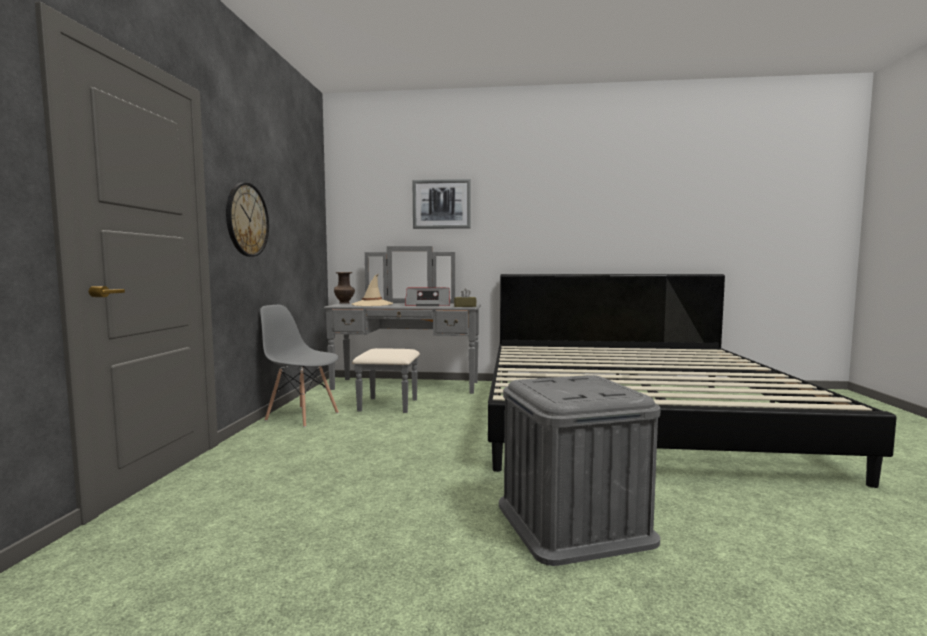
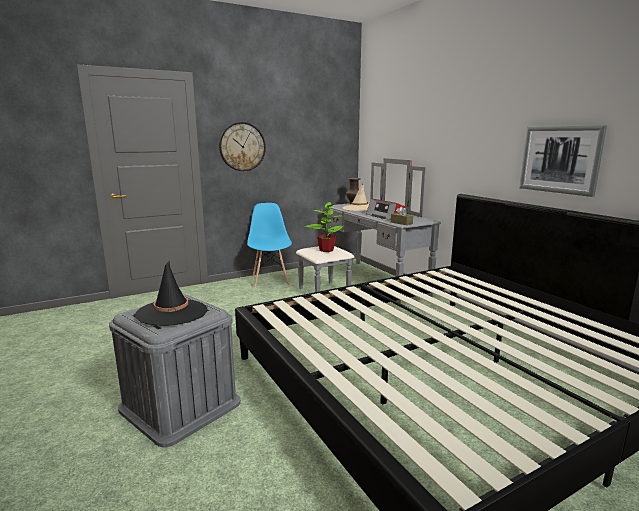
camera: 55 degrees right, 10 degrees up
grey chair [260,305,339,427] -> blue chair [247,203,292,288]
picture [413,179,471,229] -> picture moved to [519,125,607,197]
none -> black hat [135,260,208,326]
none -> potted plant [304,202,344,252]

